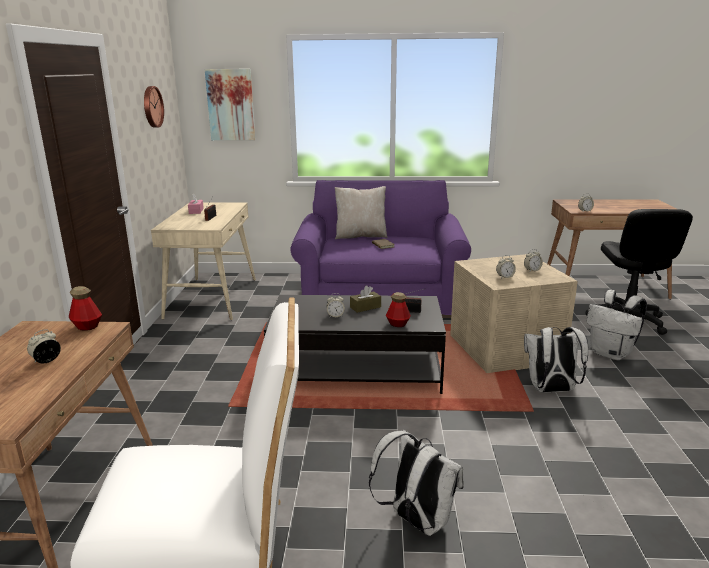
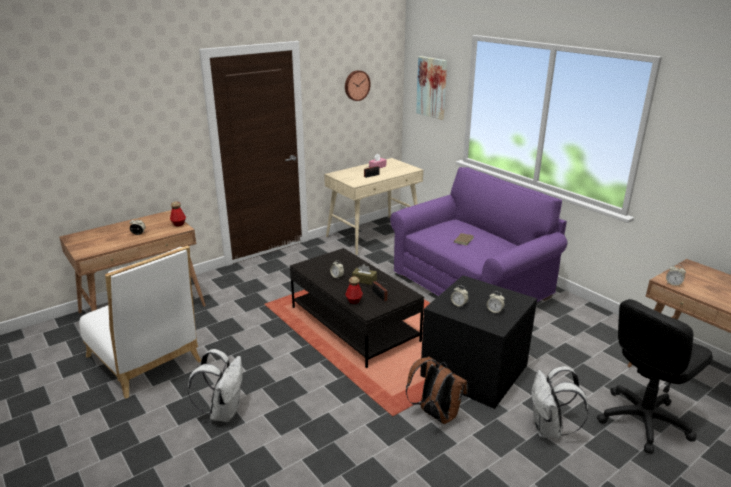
camera: 50 degrees right, 5 degrees up
beige pillow [335,186,387,239] -> none
beige storage box [450,254,578,373] -> black storage box [420,275,537,409]
white backpack [524,327,588,393] -> brown backpack [406,356,467,424]

